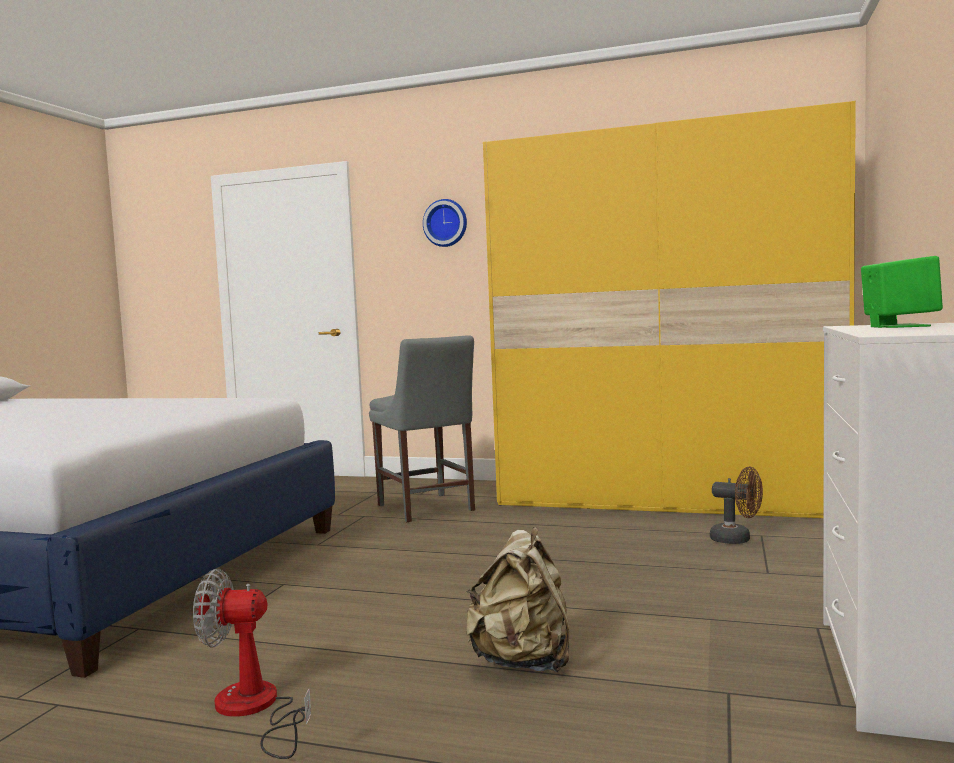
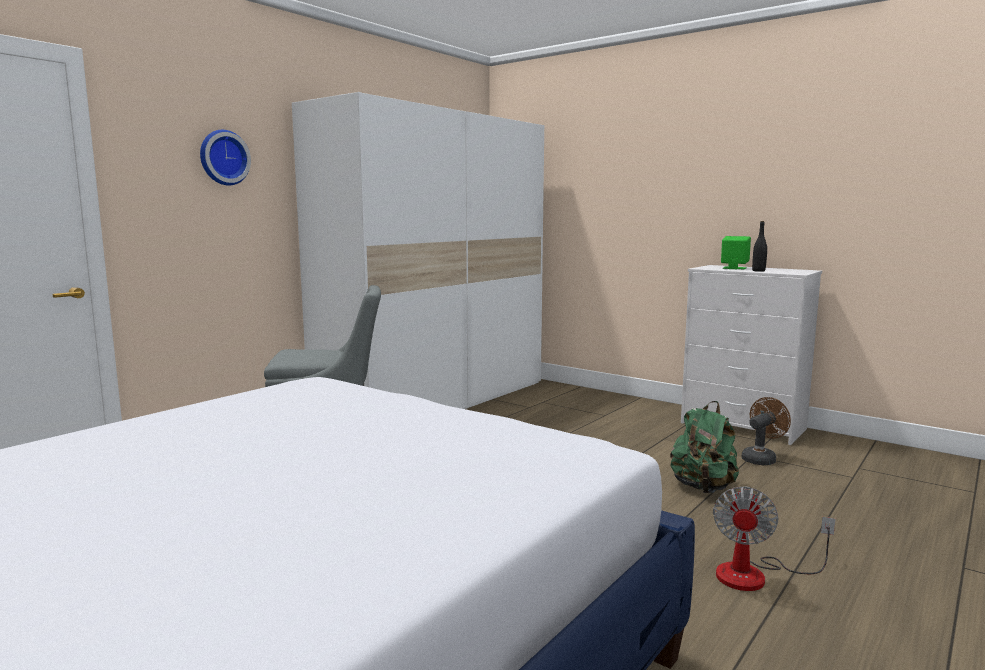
camera: 70 degrees left, 5 degrees up
beige backpack [466,527,569,672] -> green backpack [670,401,739,493]
yellow wardrobe [483,101,856,518] -> white wardrobe [292,92,544,409]
brown fan [710,467,763,544] -> brown fan moved to [742,397,791,465]
none -> black bottle [752,221,767,272]

